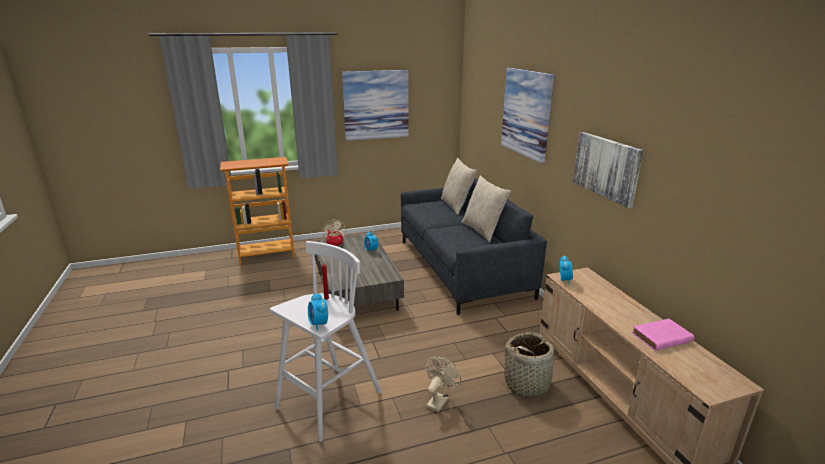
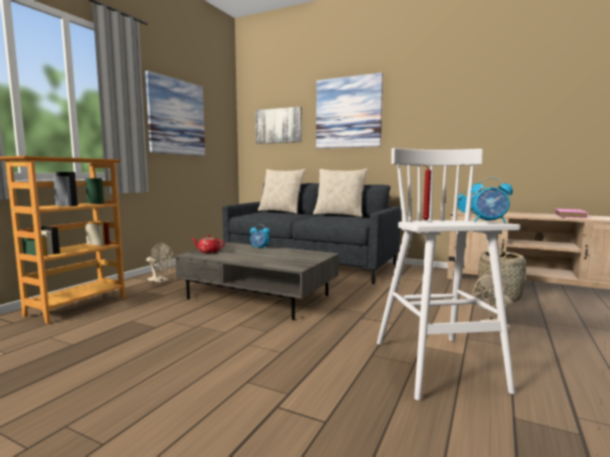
camera: 45 degrees left, 15 degrees down
picture [573,132,644,208] -> picture moved to [255,107,302,144]

